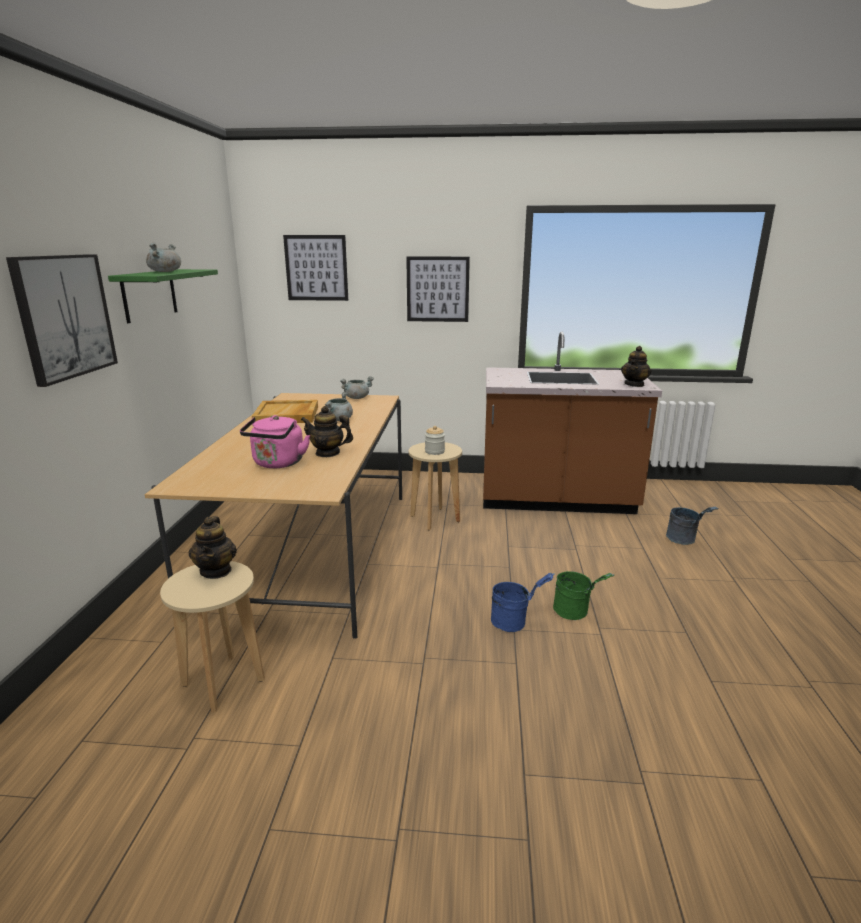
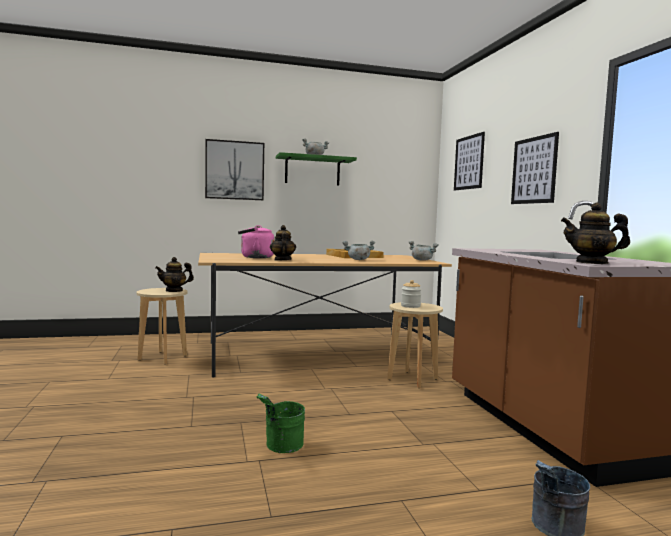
camera: 70 degrees right, 15 degrees down
blue bucket [491,573,555,632] -> none

